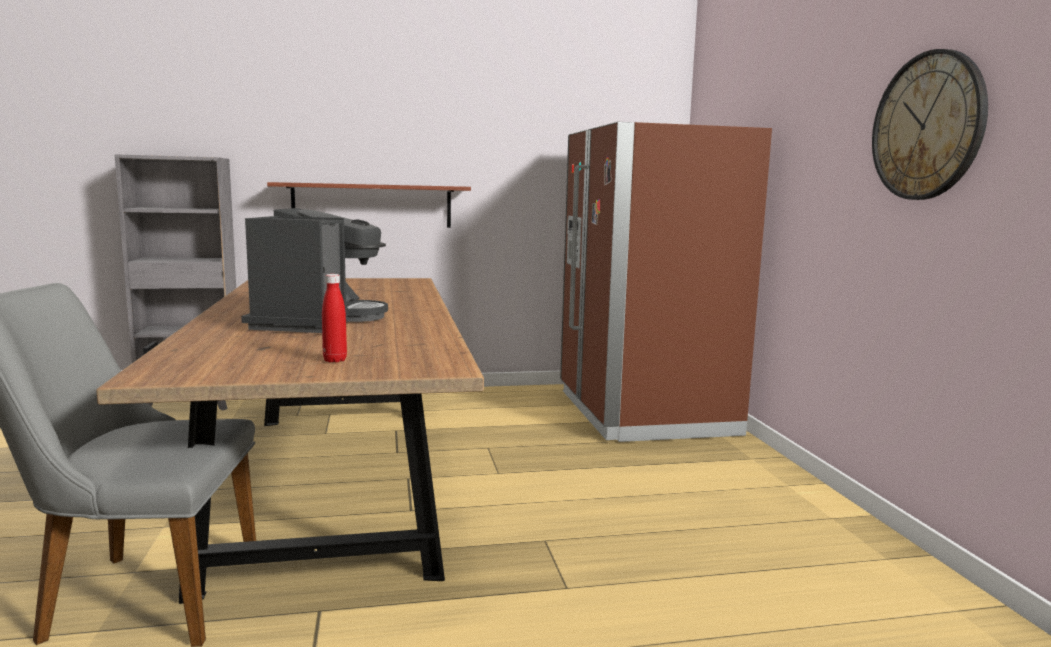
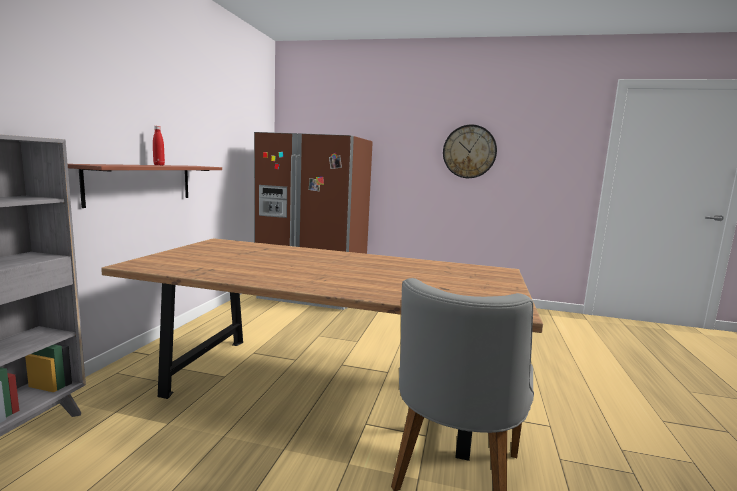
camera: 65 degrees left, 0 degrees up
coffee machine [241,208,388,333] -> none
red bottle [322,274,347,363] -> red bottle moved to [153,126,165,165]

